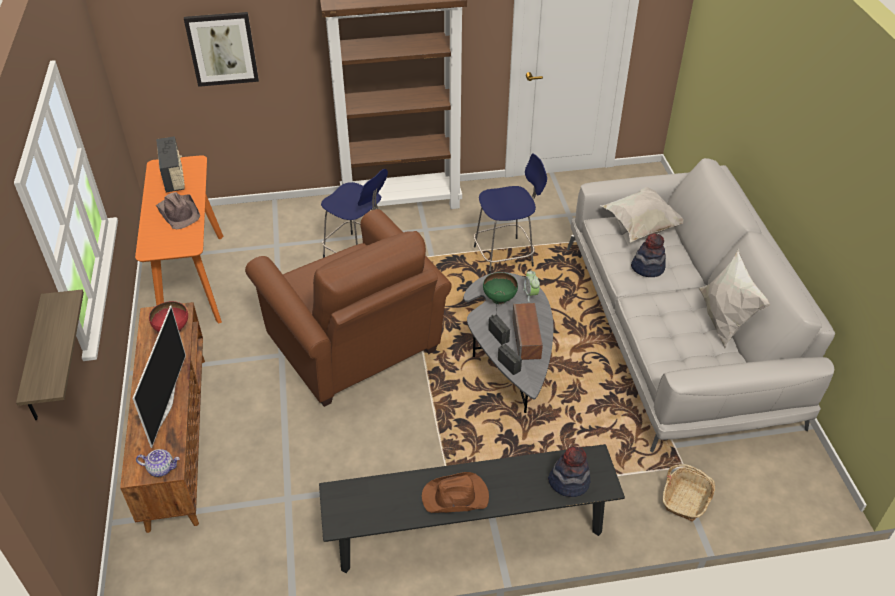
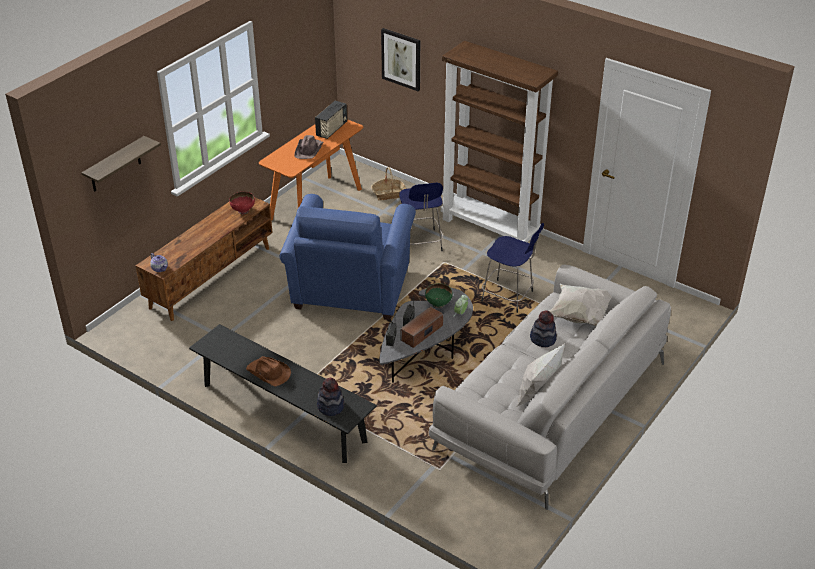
camera: 45 degrees right, 5 degrees down
television [132,305,186,448] -> none
brown armchair [245,209,452,407] -> blue armchair [280,194,416,320]
basket [663,464,715,522] -> basket moved to [371,167,406,200]

